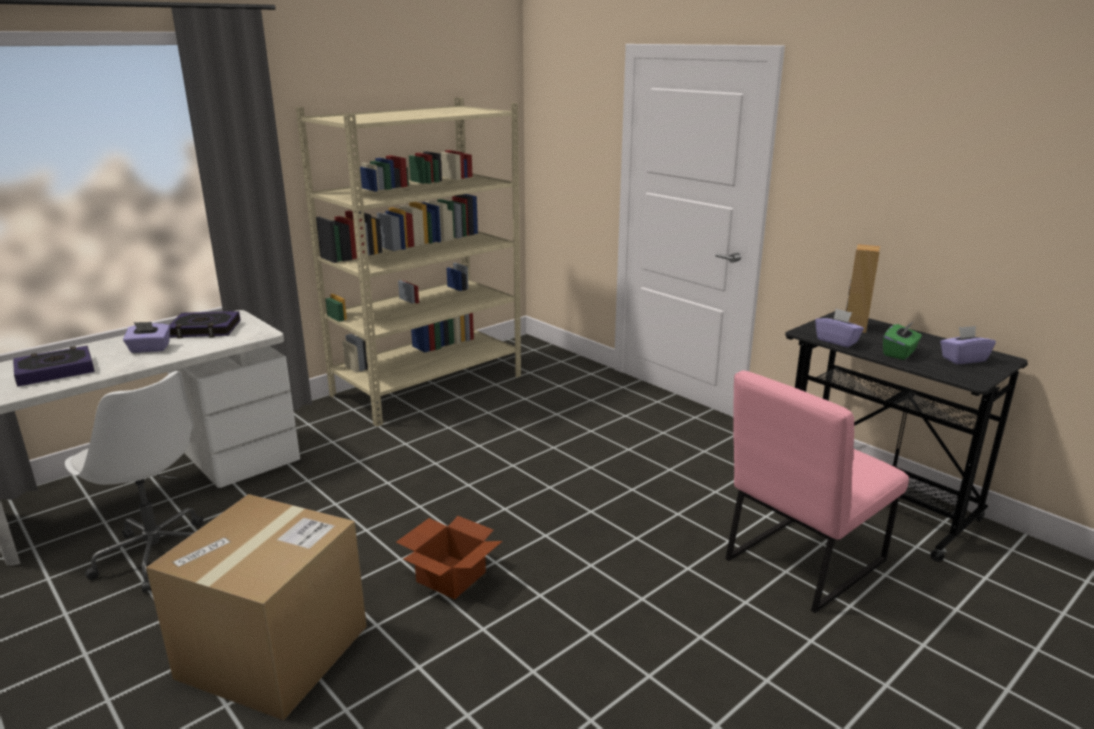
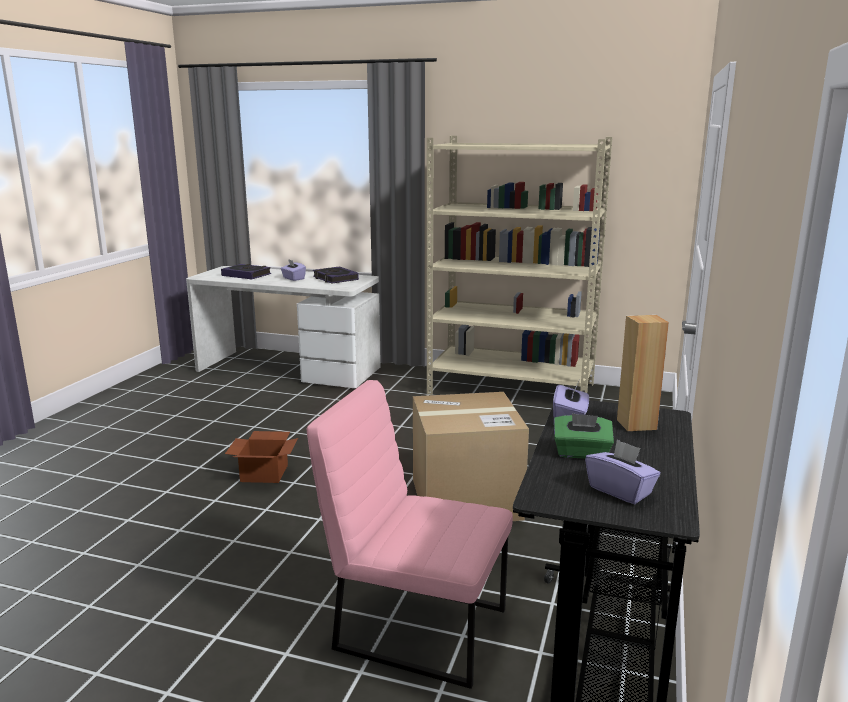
camera: 60 degrees right, 5 degrees down
white office chair [65,371,203,593] -> none
cardboard box [146,494,367,721] -> cardboard box moved to [413,392,529,521]

